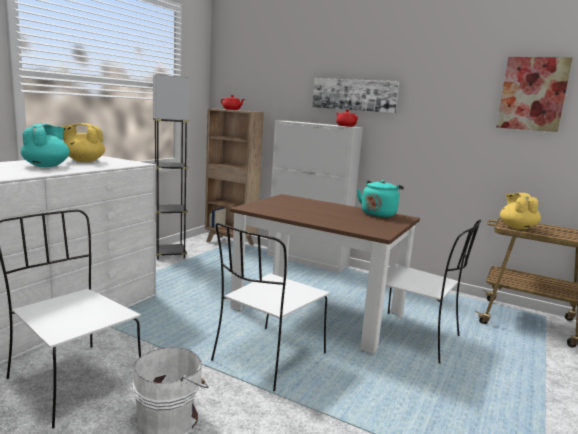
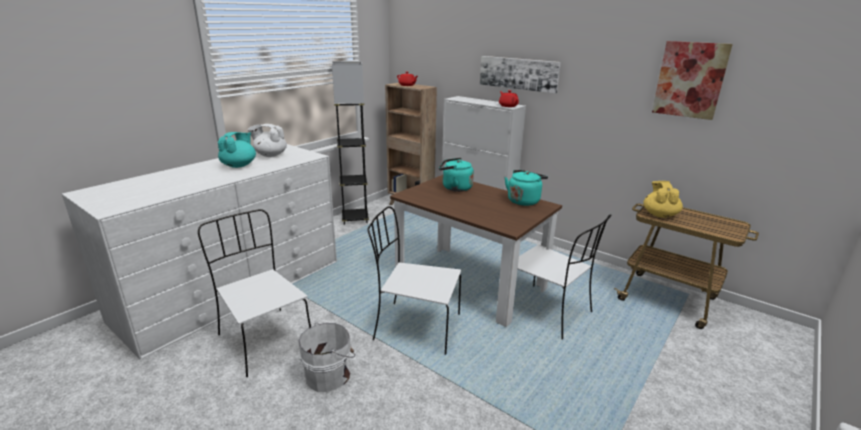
camera: 10 degrees right, 10 degrees up
yellow teapot [61,123,105,162] -> white teapot [247,124,287,157]
white chair [211,223,329,391] -> white chair turned 60 degrees clockwise [367,206,461,355]
none -> turquoise kettle [439,158,474,192]

